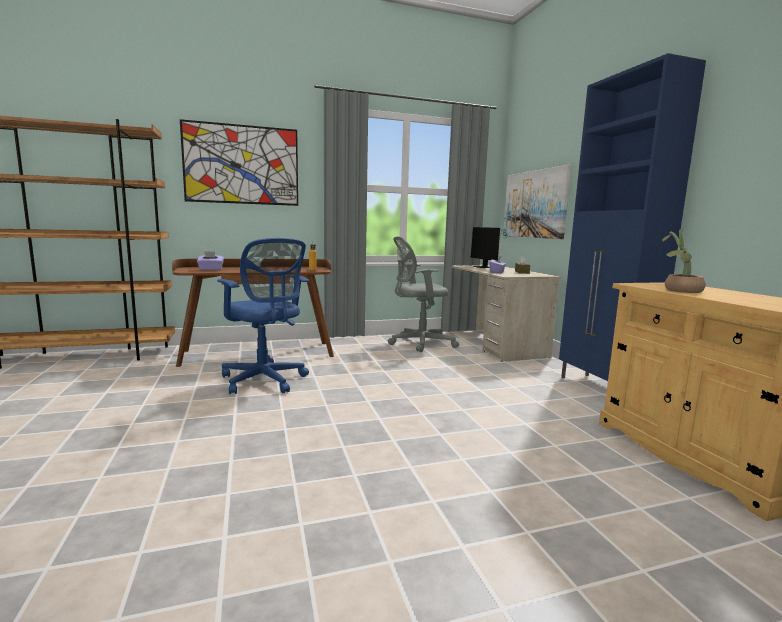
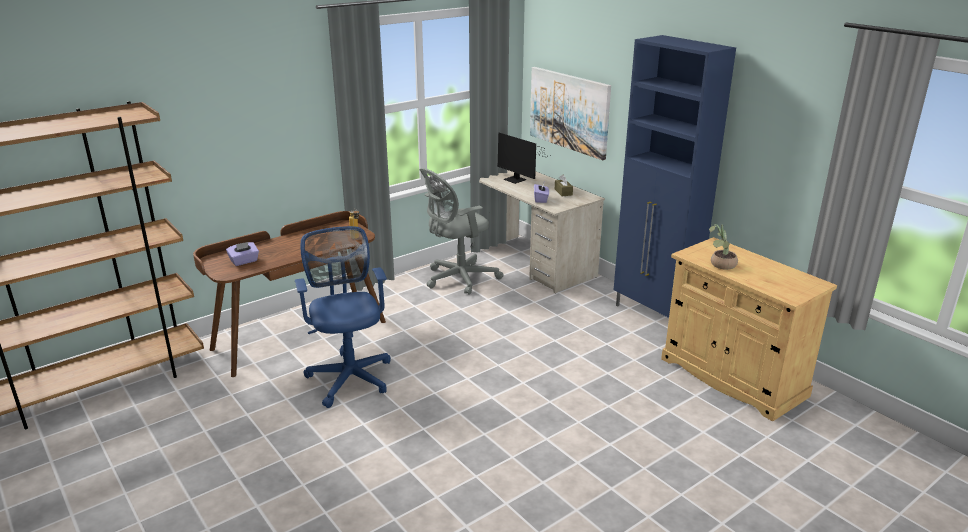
camera: 20 degrees left, 15 degrees up
picture [180,119,298,206] -> none
blue office chair [217,238,309,394] -> blue office chair turned 135 degrees counterclockwise [295,226,391,408]

